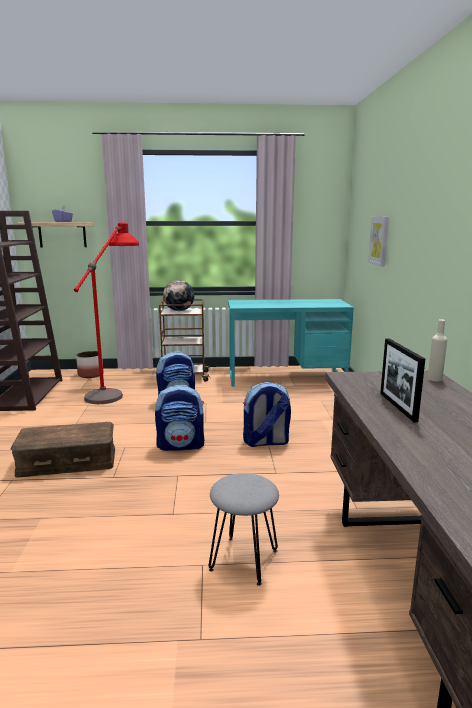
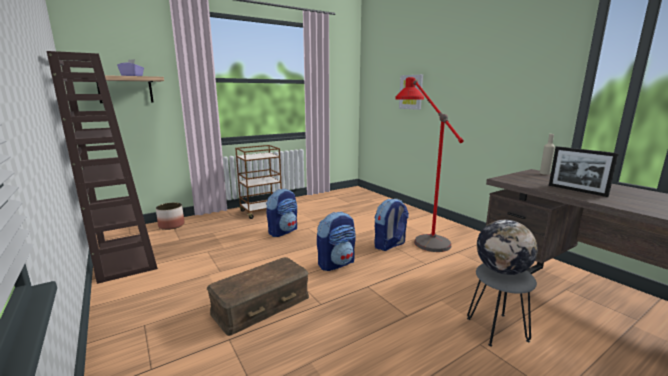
camera: 30 degrees left, 0 degrees up
red floor lamp [74,222,139,404] -> red floor lamp moved to [395,77,464,252]
globe [163,280,194,311] -> globe moved to [477,220,538,275]
turquoise desk [228,299,354,387] -> none

